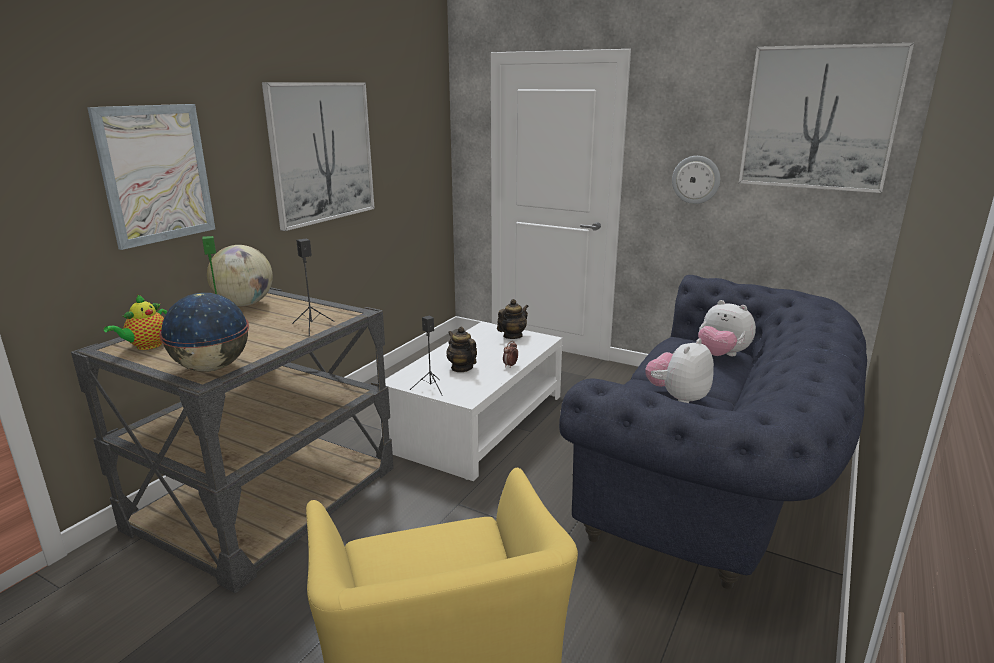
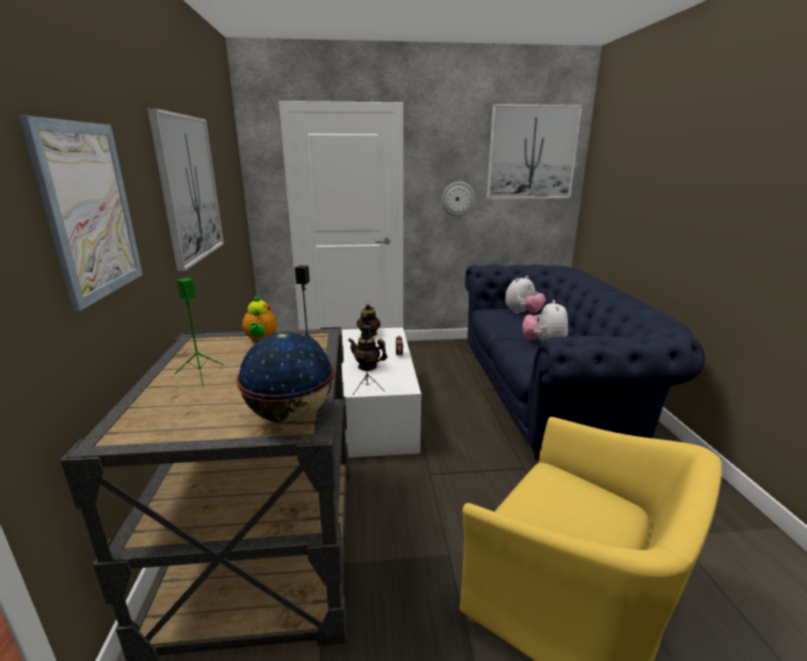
camera: 35 degrees left, 0 degrees up
teapot [104,295,167,350] -> teapot moved to [242,295,277,343]
globe [207,245,273,306] -> none
plush toy [698,300,756,356] -> plush toy turned 45 degrees counterclockwise [505,276,546,313]

